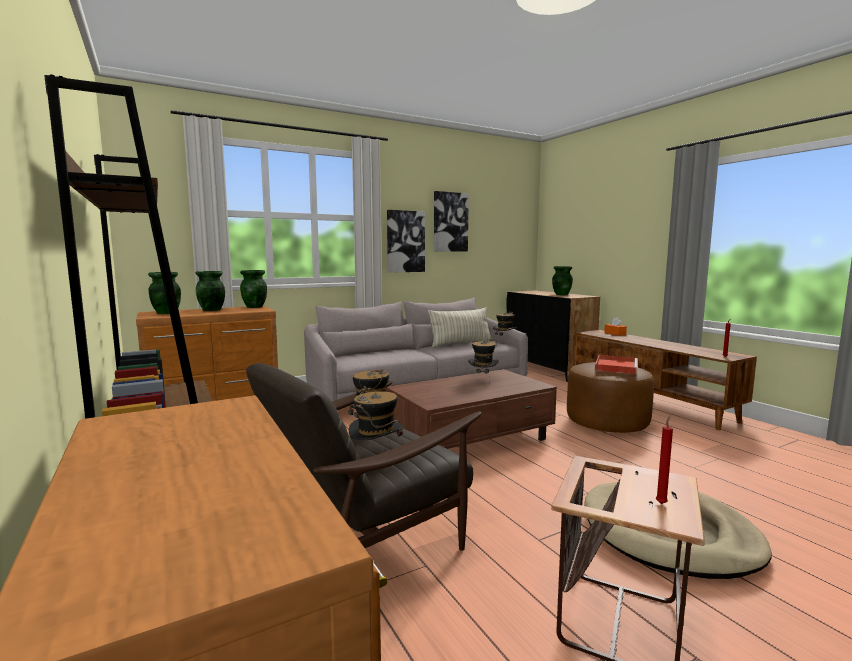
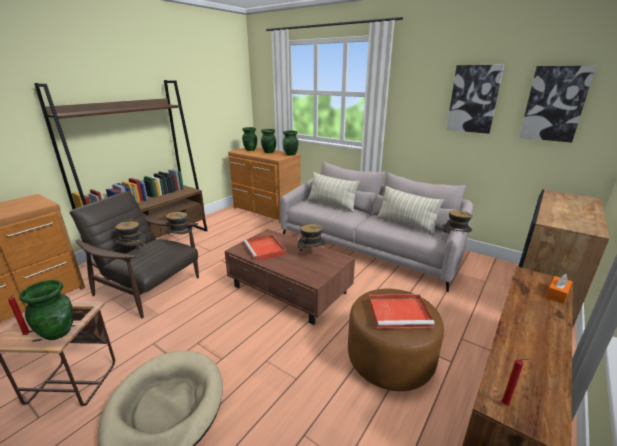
camera: 65 degrees right, 15 degrees up
picture [387,210,425,273] -> picture moved to [519,66,596,143]
green vase [552,266,573,295] -> green vase moved to [19,280,74,340]
none -> red tray [244,234,286,261]
none -> pillow [308,172,360,212]

